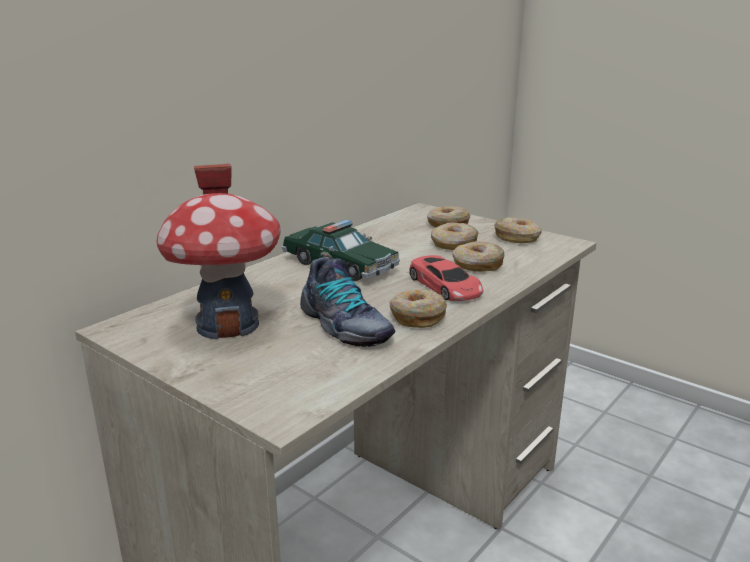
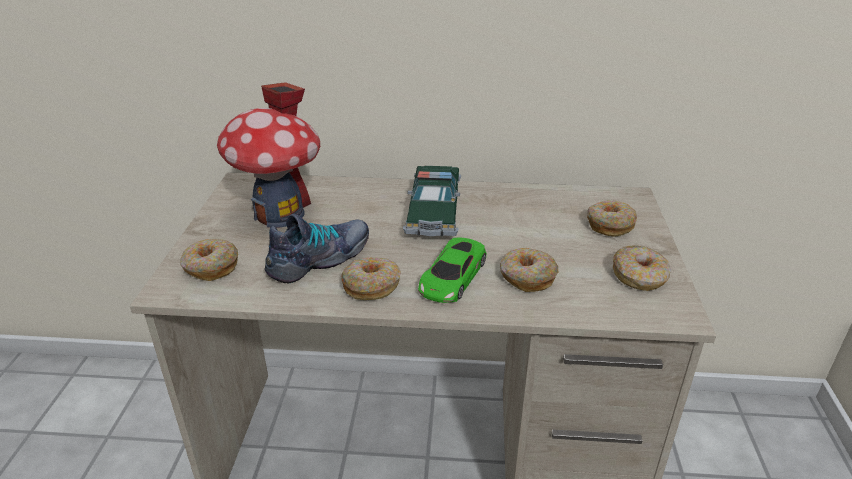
camera: 55 degrees right, 10 degrees up
shoe [300,257,395,347] -> shoe turned 150 degrees counterclockwise [265,214,369,283]
red toy car [409,255,484,301] -> green toy car [418,237,486,303]
donut [431,223,478,250] -> donut moved to [181,239,238,281]

